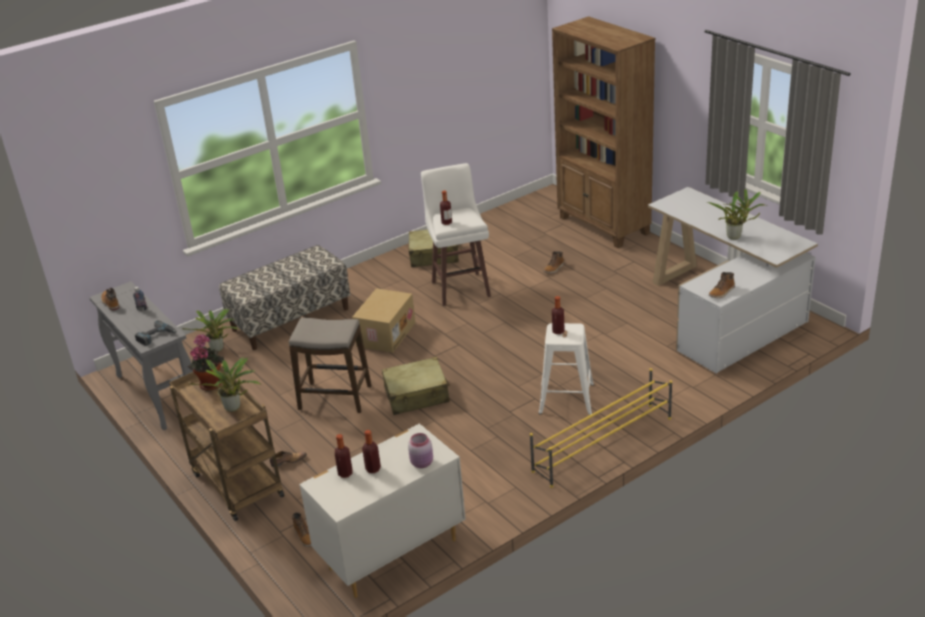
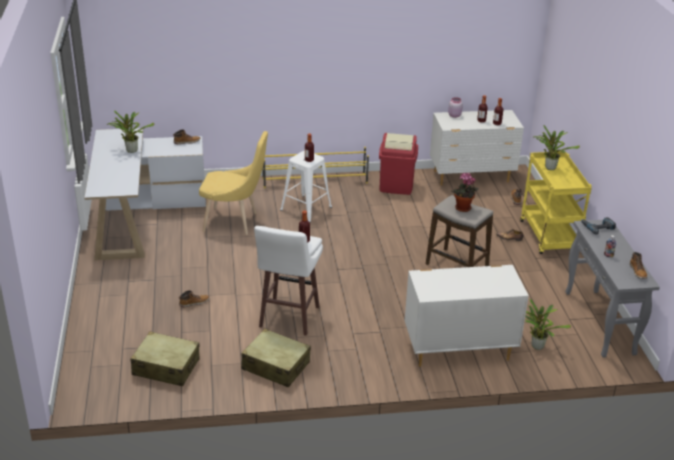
camera: 155 degrees left, 0 degrees up
brown cart [169,364,285,521] -> yellow cart [520,151,592,254]
potted plant [188,334,224,391] -> potted plant moved to [451,172,479,212]
bench [219,245,350,350] -> white dresser [405,265,529,367]
cardboard box [352,288,416,353] -> none
beige suitcase [382,357,450,415] -> beige suitcase moved to [131,332,200,386]
brown bookcase [552,16,655,248] -> none
none -> yellow chair [199,131,268,235]
none -> red trash can [379,133,418,195]

